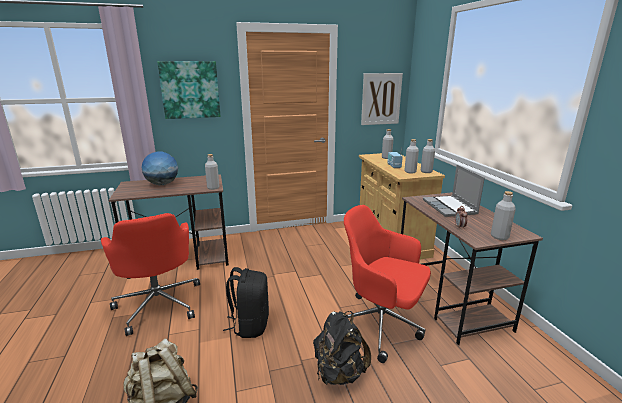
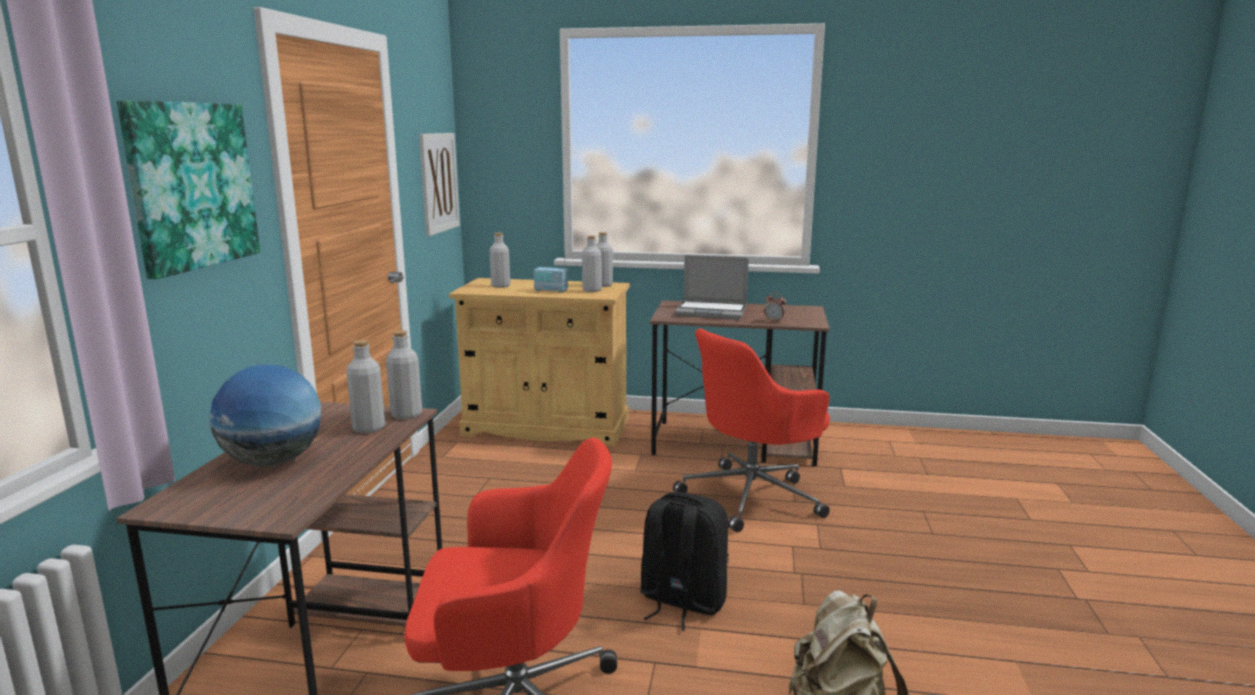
camera: 65 degrees left, 5 degrees down
black backpack [313,311,371,385] -> none
grey bottle [491,191,516,240] -> grey bottle moved to [347,340,385,433]

